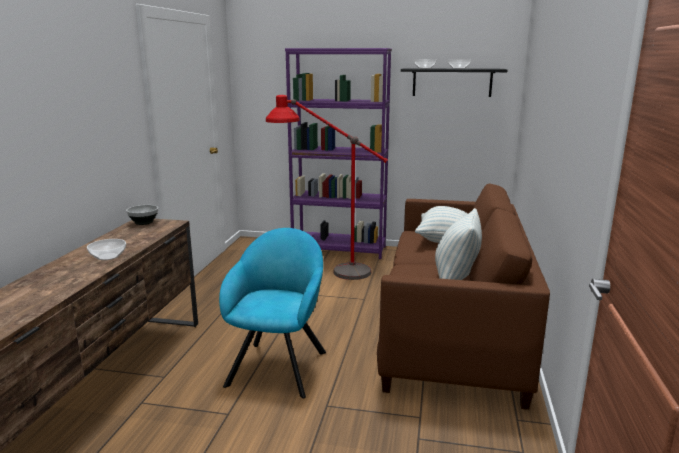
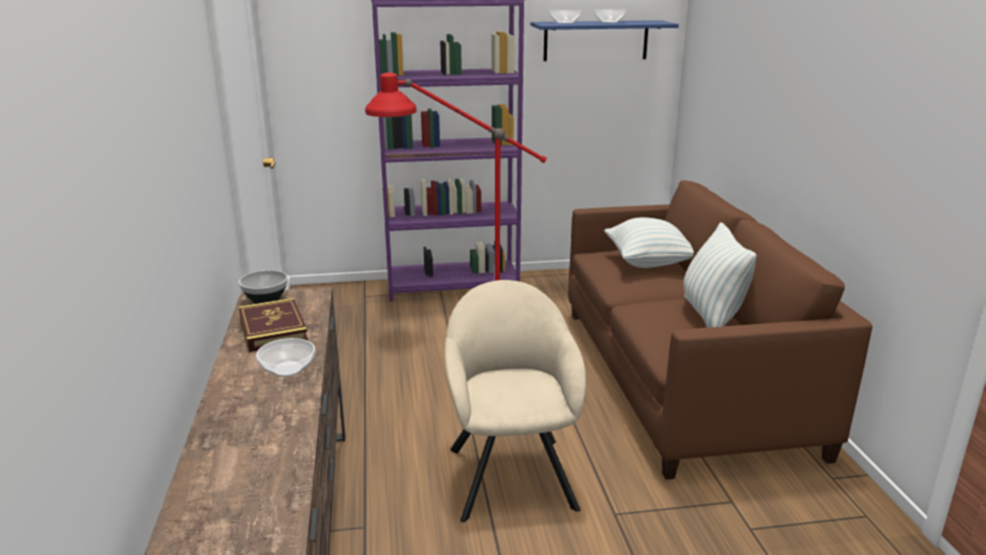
camera: 20 degrees left, 5 degrees up
turquoise armchair [219,228,326,398] -> beige armchair [445,280,586,522]
black shelf [401,68,507,97] -> blue shelf [531,20,679,61]
none -> book [239,298,308,352]

